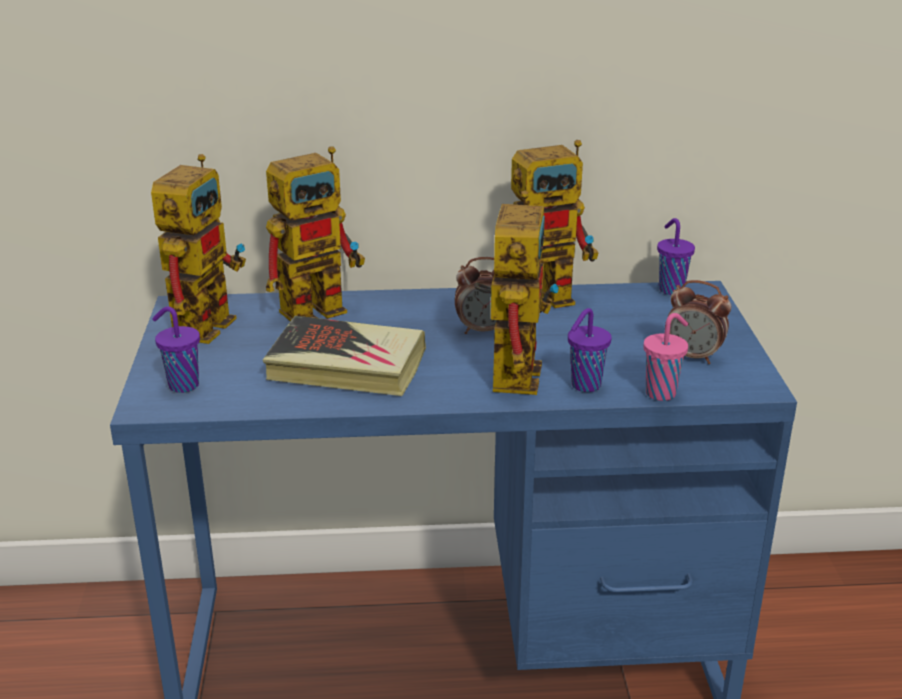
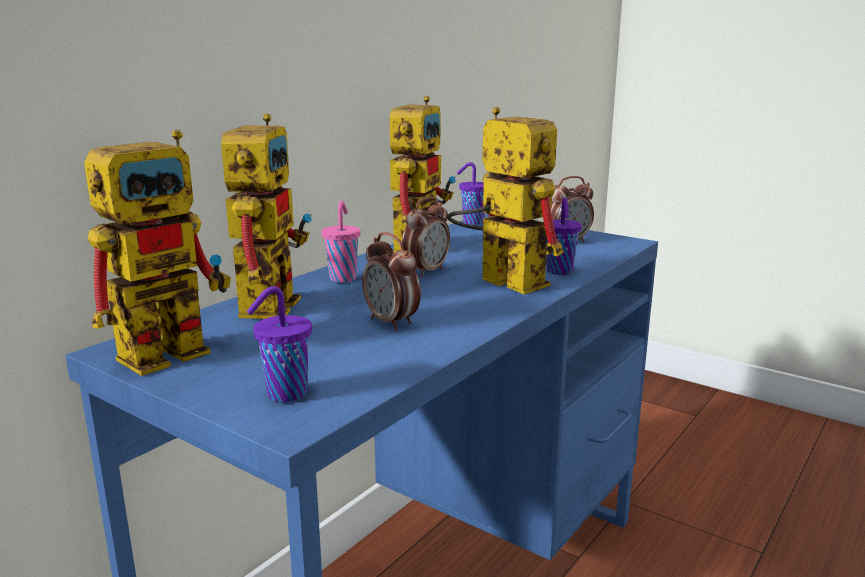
camera: 50 degrees left, 10 degrees down
toy robot [151,154,246,344] -> toy robot turned 75 degrees clockwise [84,130,231,376]
book [263,316,426,396] -> alarm clock [362,232,421,331]
pink cup [644,313,688,401] -> pink cup moved to [321,201,361,283]

